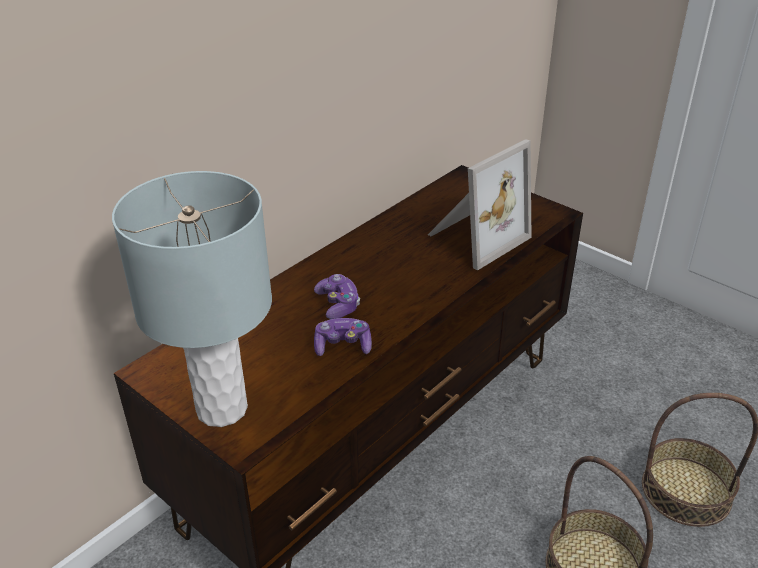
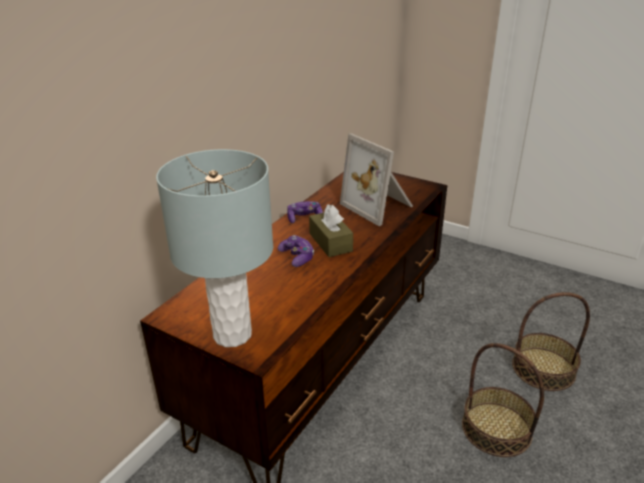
camera: 10 degrees left, 5 degrees down
game controller [314,318,372,356] -> game controller moved to [287,201,323,223]
picture frame [428,139,532,270] -> picture frame turned 105 degrees clockwise [340,133,413,226]
none -> brown tissue box [309,204,353,257]

